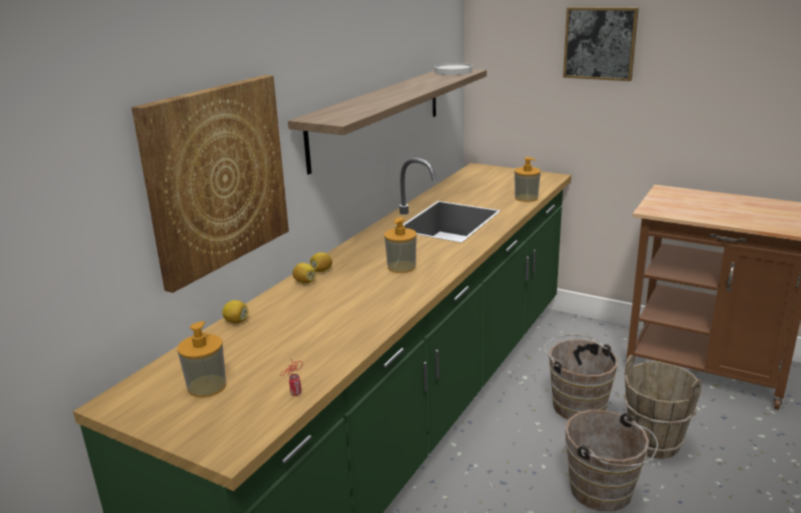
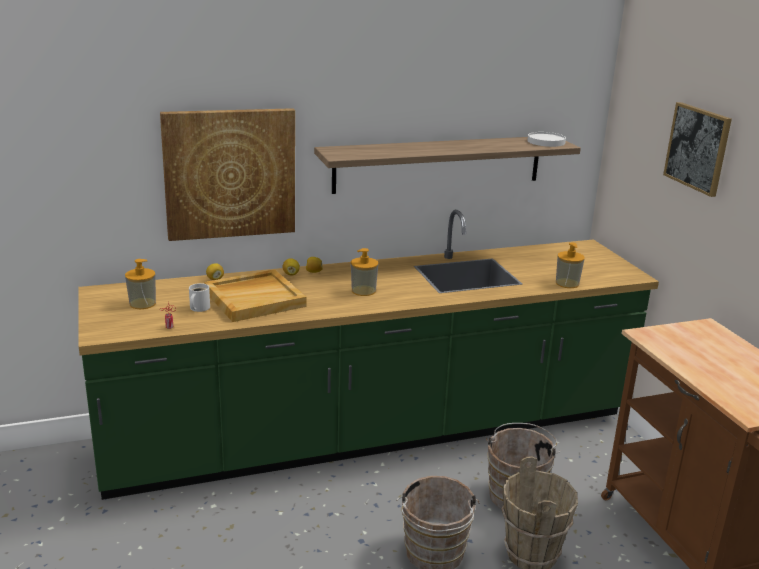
camera: 40 degrees right, 0 degrees up
none -> white mug [189,283,210,312]
none -> beige tray [204,269,306,322]

